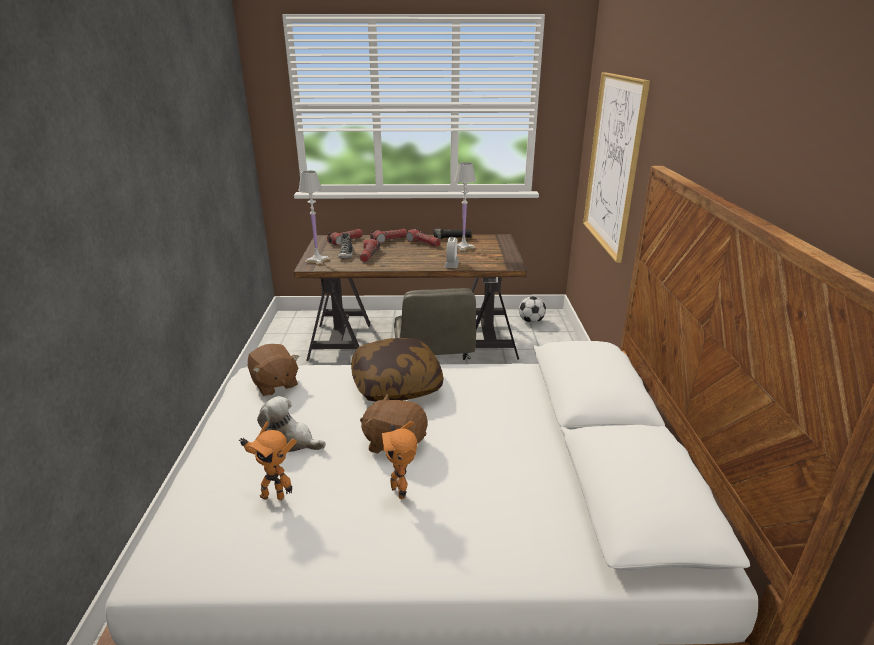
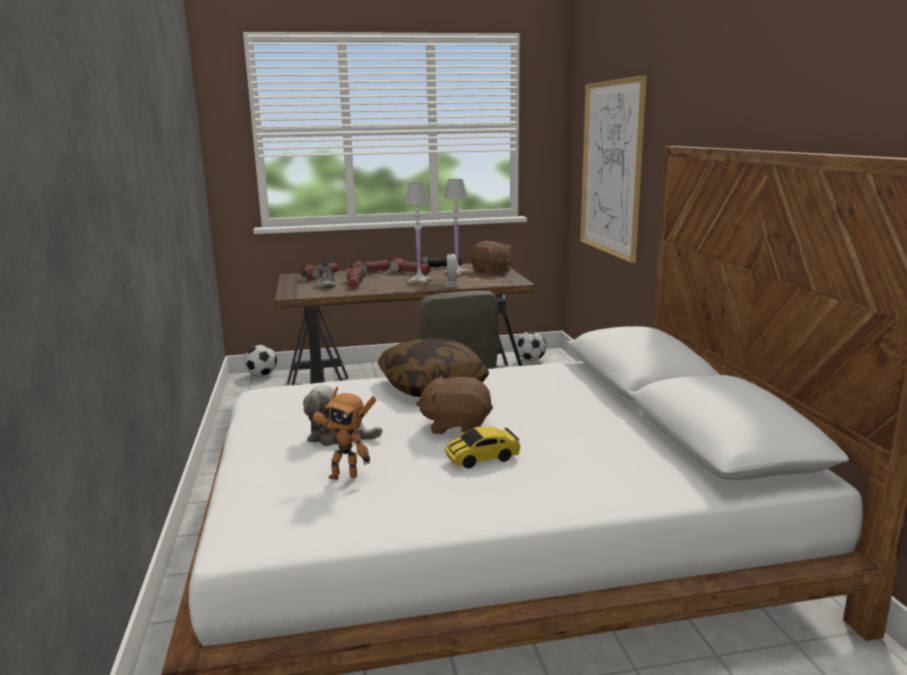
camera: 10 degrees left, 10 degrees down
brown plush toy [248,344,299,396] -> brown plush toy moved to [470,241,512,275]
white table lamp [298,171,330,266] -> white table lamp moved to [404,182,432,285]
toy robot [382,421,417,499] -> toy car [445,426,521,468]
none -> football [244,345,277,376]

